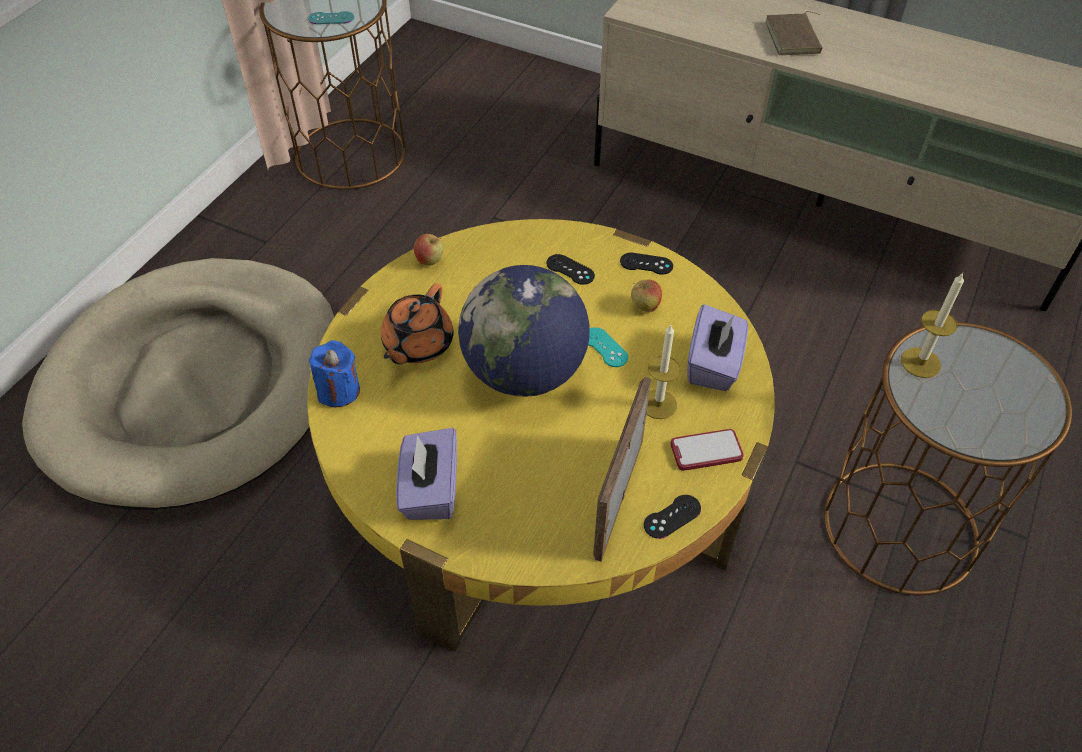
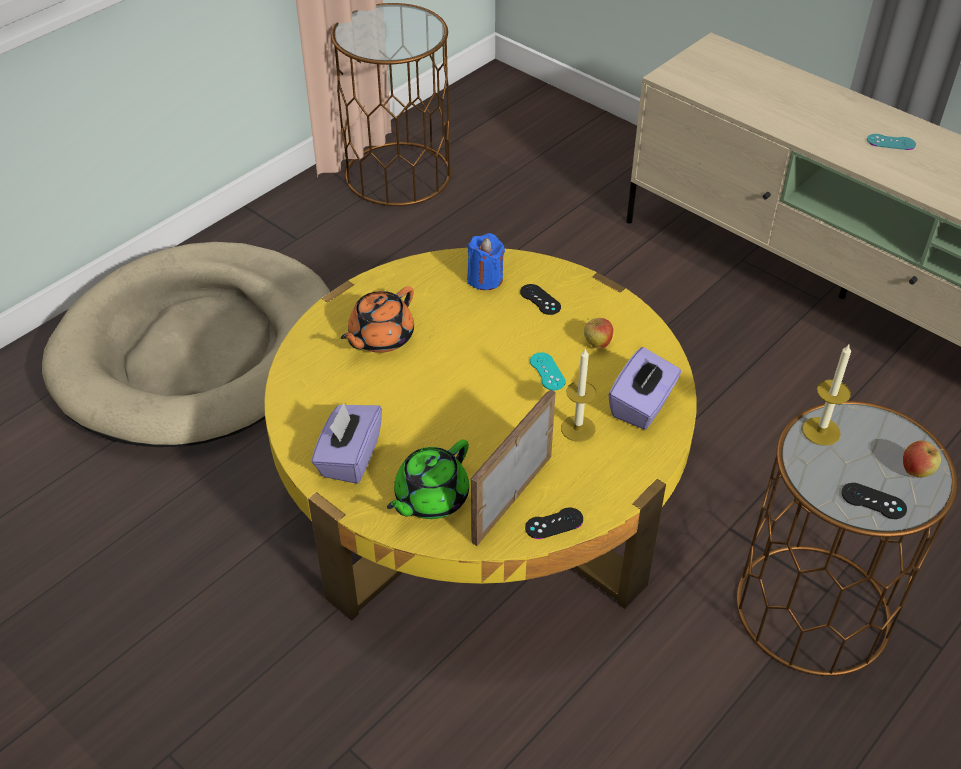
camera: 15 degrees right, 5 degrees down
turquoise game controller [308,11,354,24] -> turquoise game controller moved to [867,134,916,150]
blue candle [309,340,360,407] -> blue candle moved to [467,233,505,290]
apple [414,234,443,266] -> apple moved to [903,440,943,478]
globe [458,265,590,397] -> none
black game controller [620,253,673,275] -> black game controller moved to [841,483,907,519]
phone [671,429,744,471] -> none
brown book [765,11,823,55] -> none
none -> green teapot [387,440,469,519]

